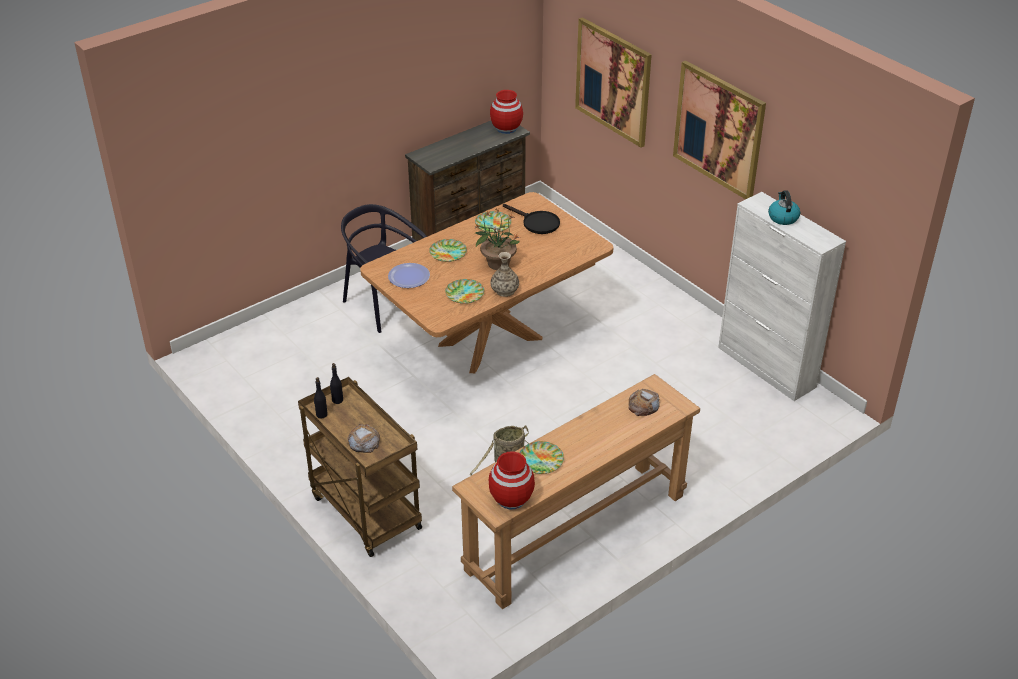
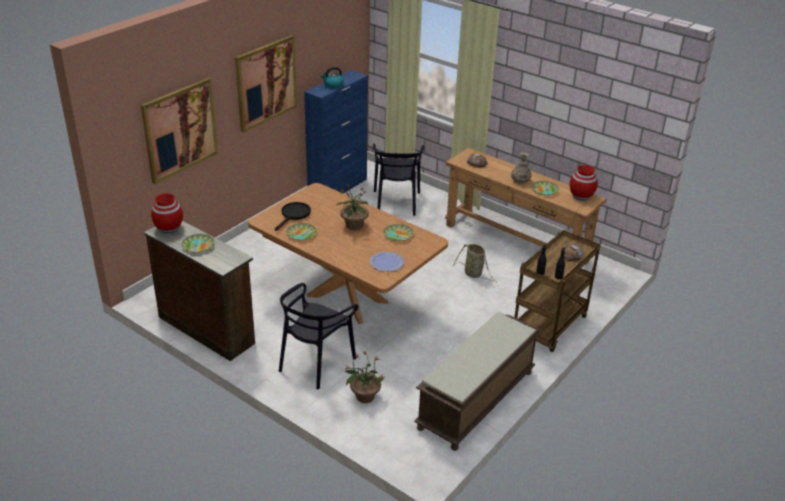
camera: 105 degrees left, 5 degrees down
plate [429,239,467,262] -> plate moved to [181,234,214,253]
vase [491,252,519,297] -> vase moved to [511,152,531,184]
white cabinet [718,192,846,401] -> blue cabinet [304,70,368,194]
none -> potted plant [345,351,385,403]
none -> black chair [373,144,424,216]
none -> brown bench [414,312,541,451]

